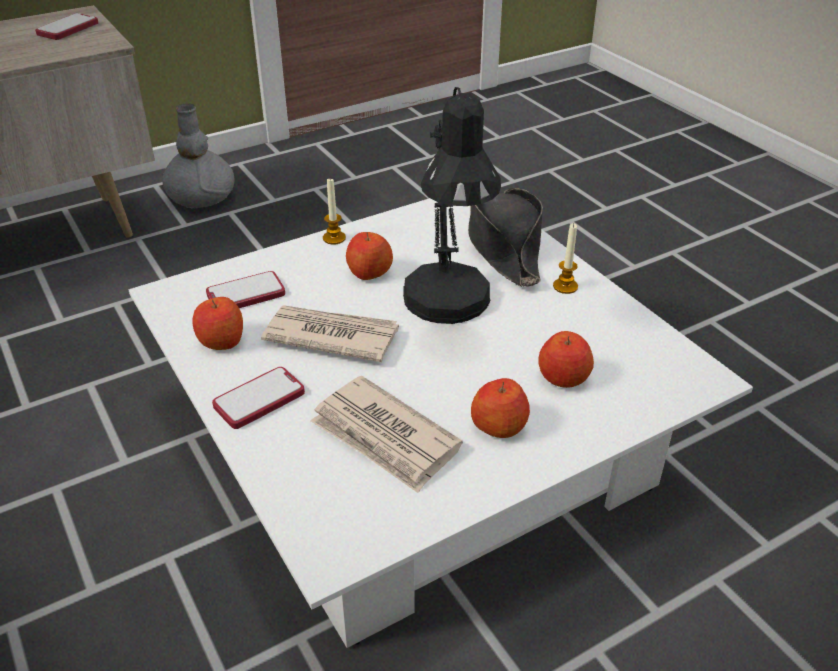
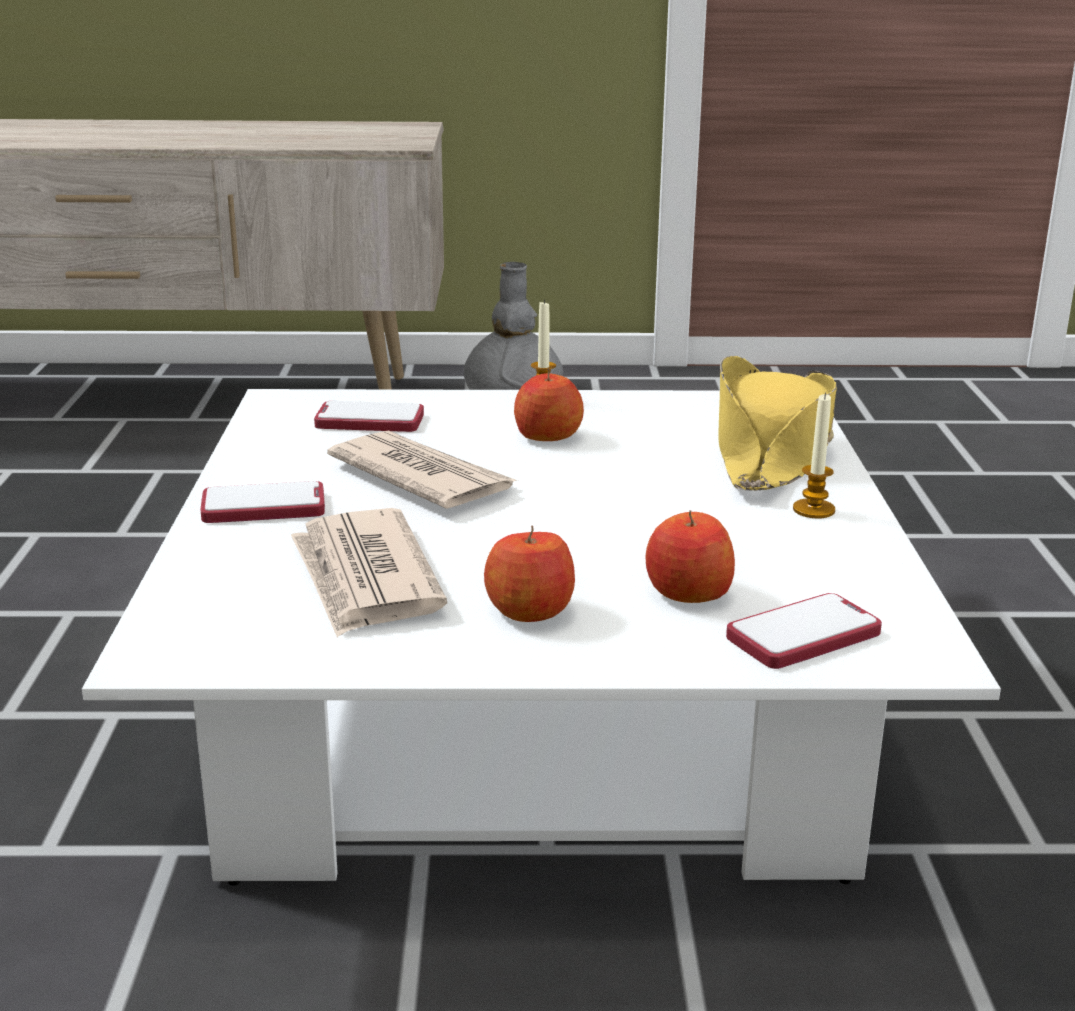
camera: 30 degrees right, 15 degrees down
phone [35,13,98,40] -> phone moved to [726,593,882,669]
apple [193,297,243,350] -> none
black table lamp [403,87,501,324] -> none
black hat [468,188,543,287] -> yellow hat [718,356,837,491]

